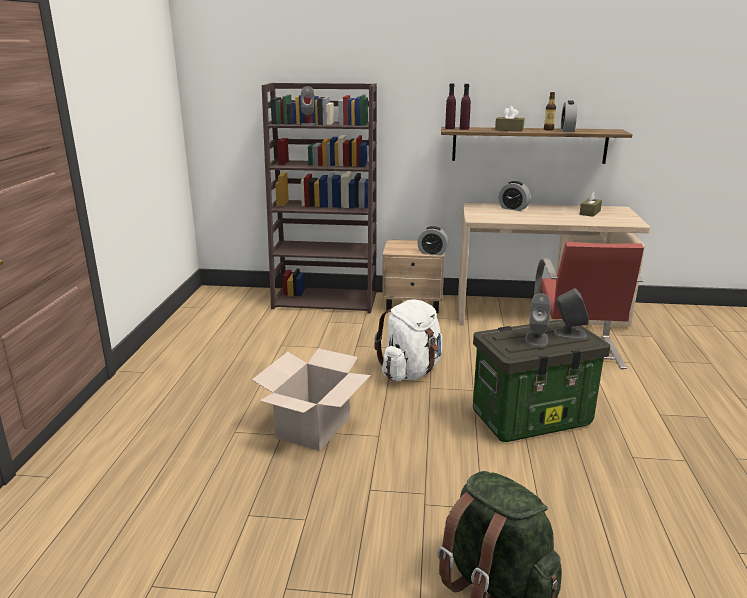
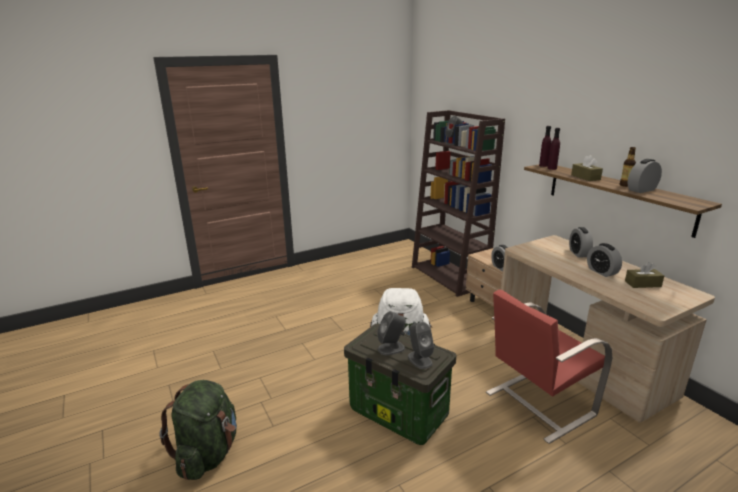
camera: 55 degrees right, 0 degrees up
cardboard box [252,348,371,451] -> none
none -> alarm clock [587,243,622,277]

